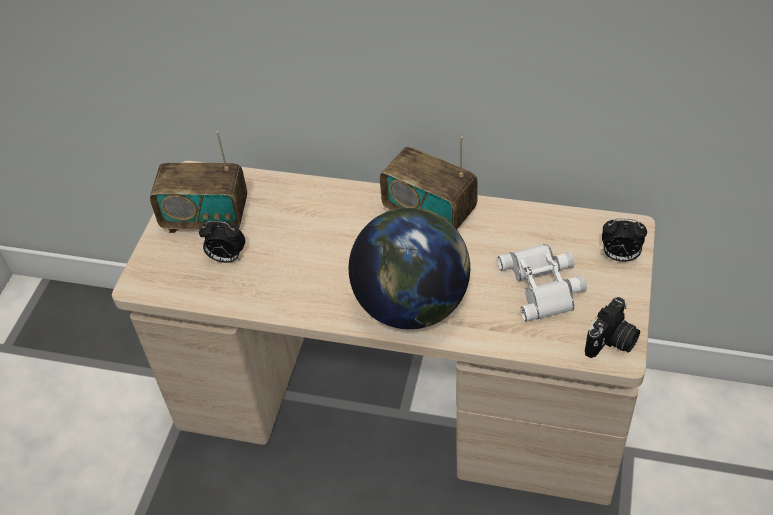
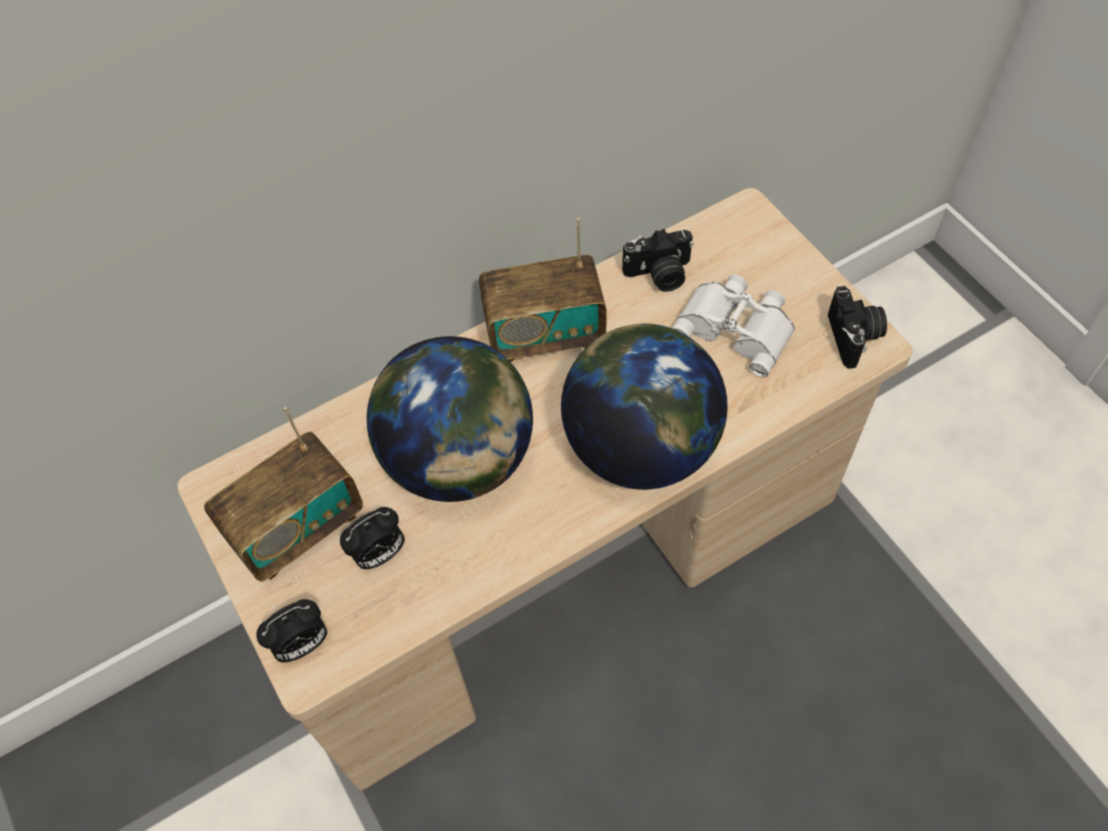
camera: 45 degrees left, 10 degrees up
alarm clock [602,218,647,262] -> alarm clock moved to [256,599,327,662]
none -> globe [367,336,533,502]
none -> camera [622,229,694,292]

